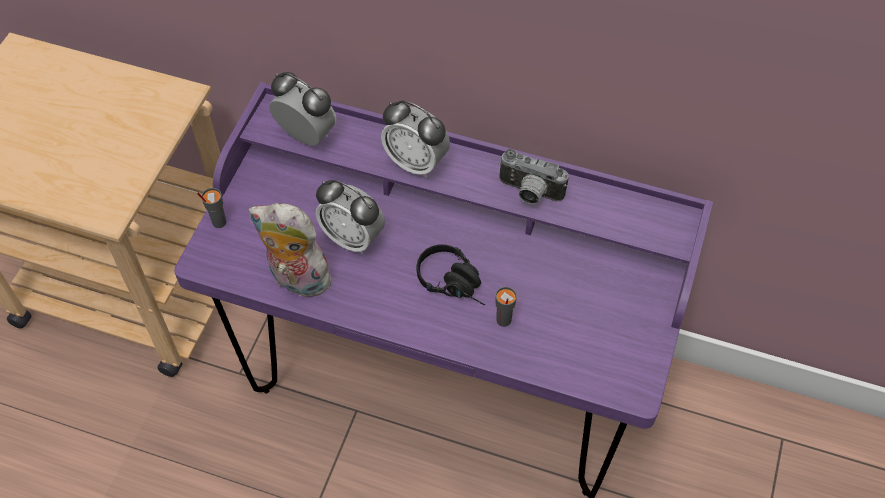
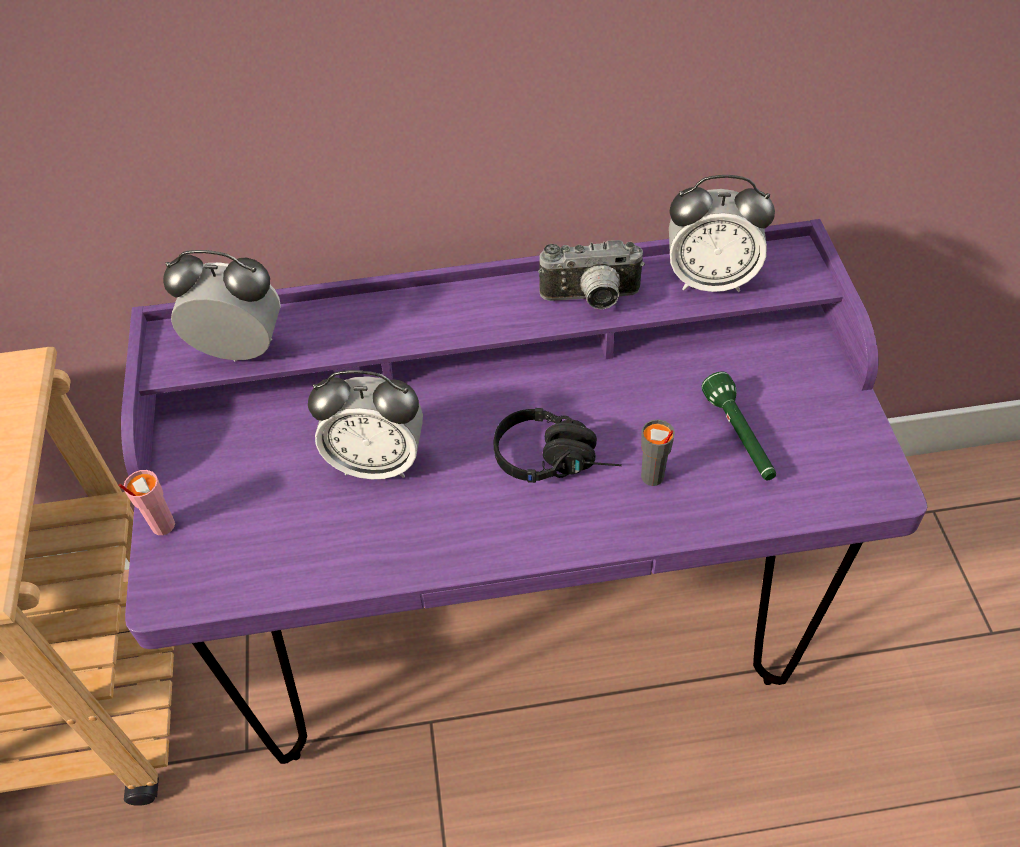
camera: 25 degrees left, 5 degrees down
grey cup [197,188,227,228] -> pink cup [118,470,175,535]
plush toy [249,203,336,297] -> none
alarm clock [381,100,450,178] -> alarm clock moved to [669,175,775,292]
none -> green flashlight [702,371,776,481]

